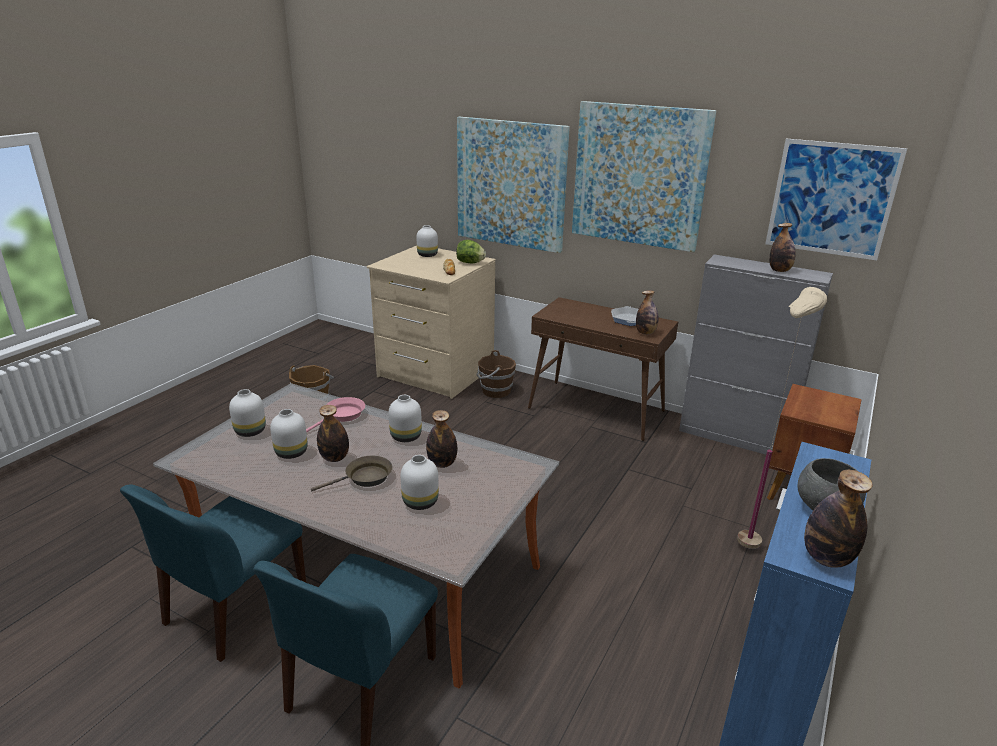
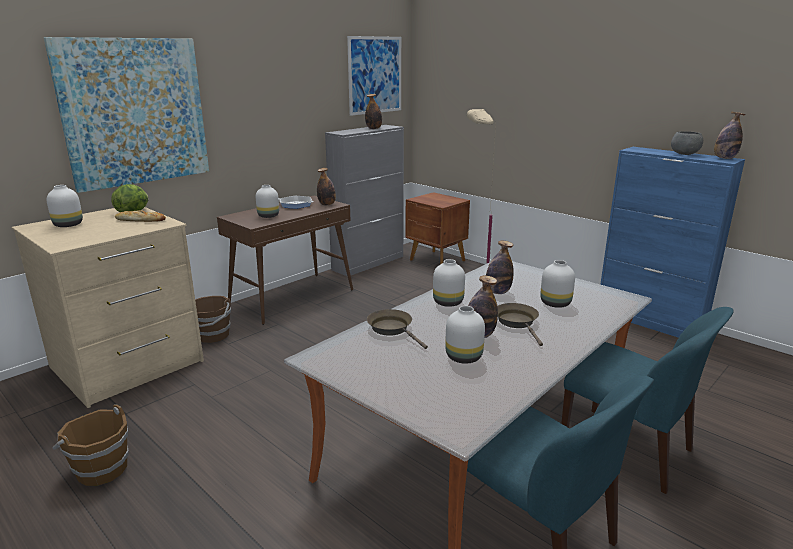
camera: 75 degrees left, 5 degrees down
white vase [229,389,266,437] -> white vase moved to [256,185,279,218]
pink frying pan [306,397,365,433] -> brown frying pan [367,309,428,349]
picture [572,101,716,252] -> none

